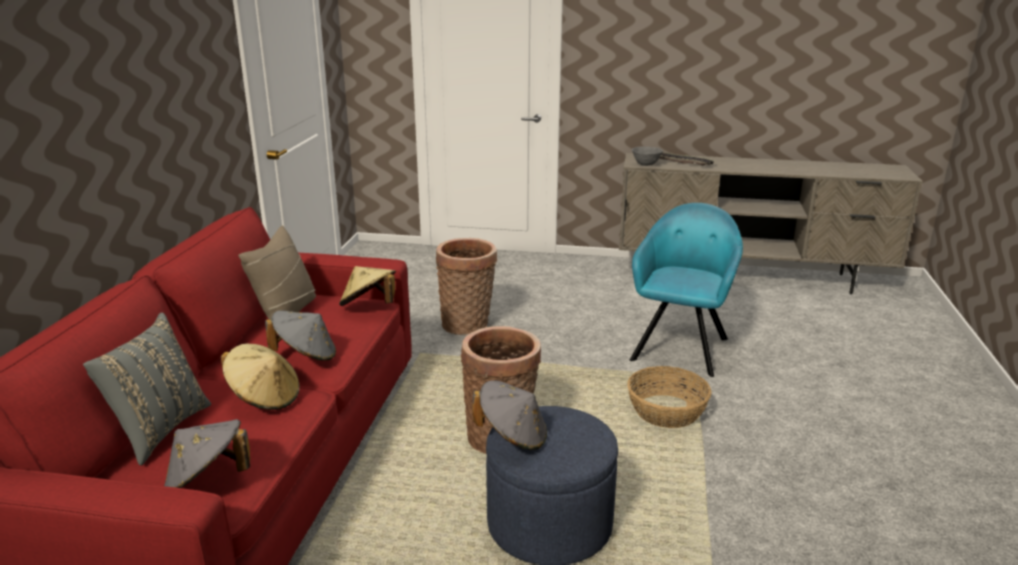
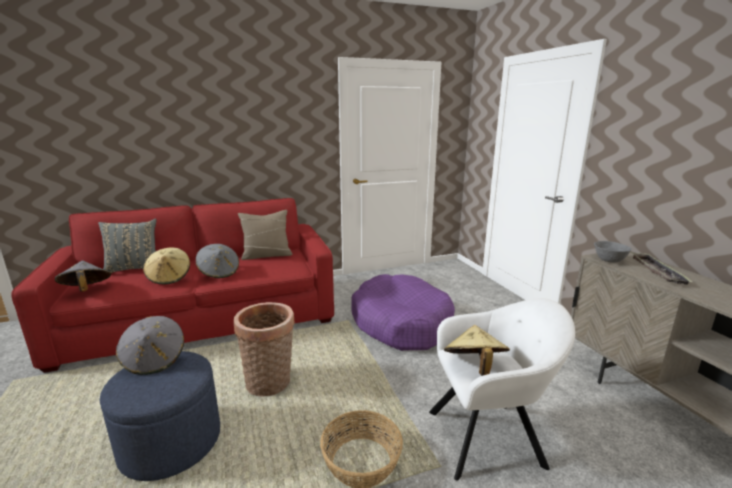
camera: 60 degrees right, 5 degrees down
beige hat [339,266,396,306] -> beige hat moved to [444,325,510,376]
basket [436,238,497,335] -> purple dog bed [351,274,455,351]
turquoise armchair [630,203,743,377] -> white armchair [429,298,575,480]

